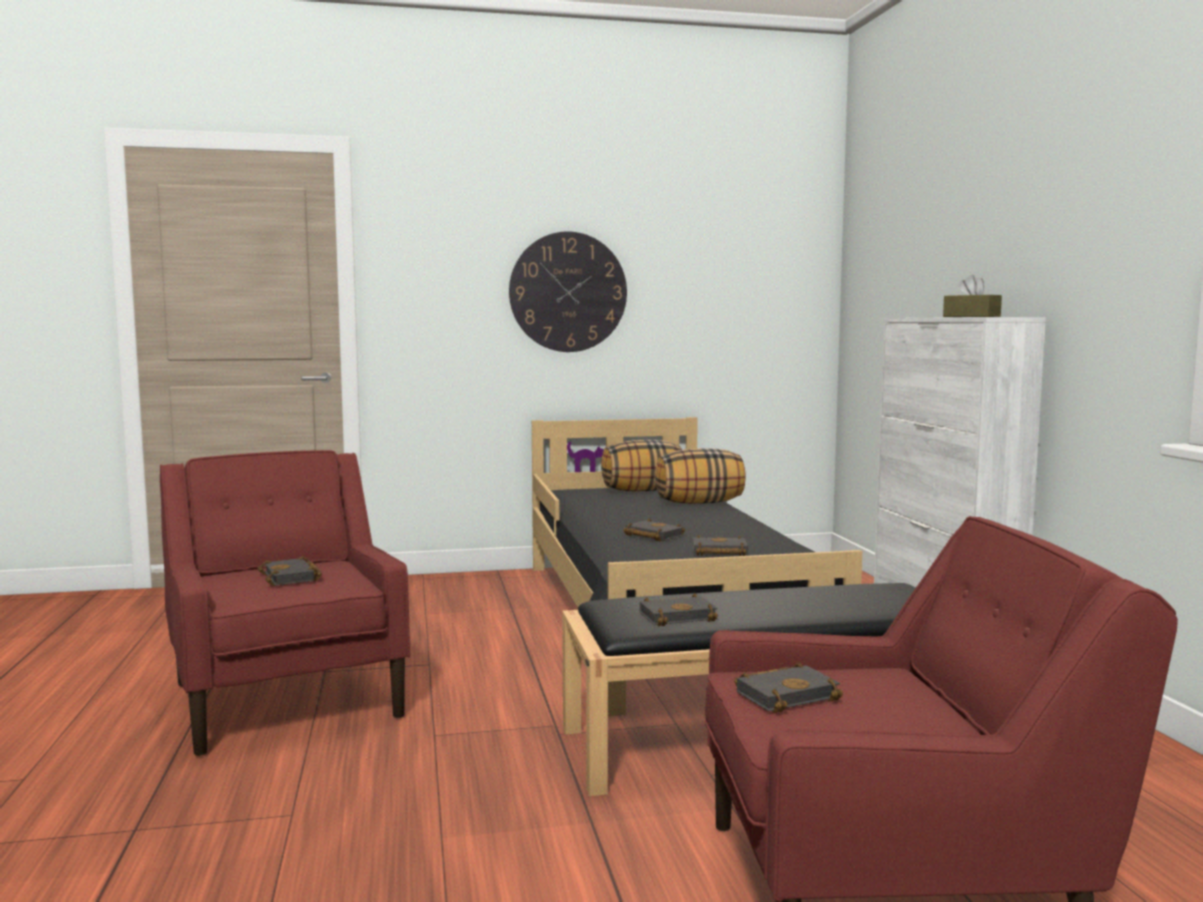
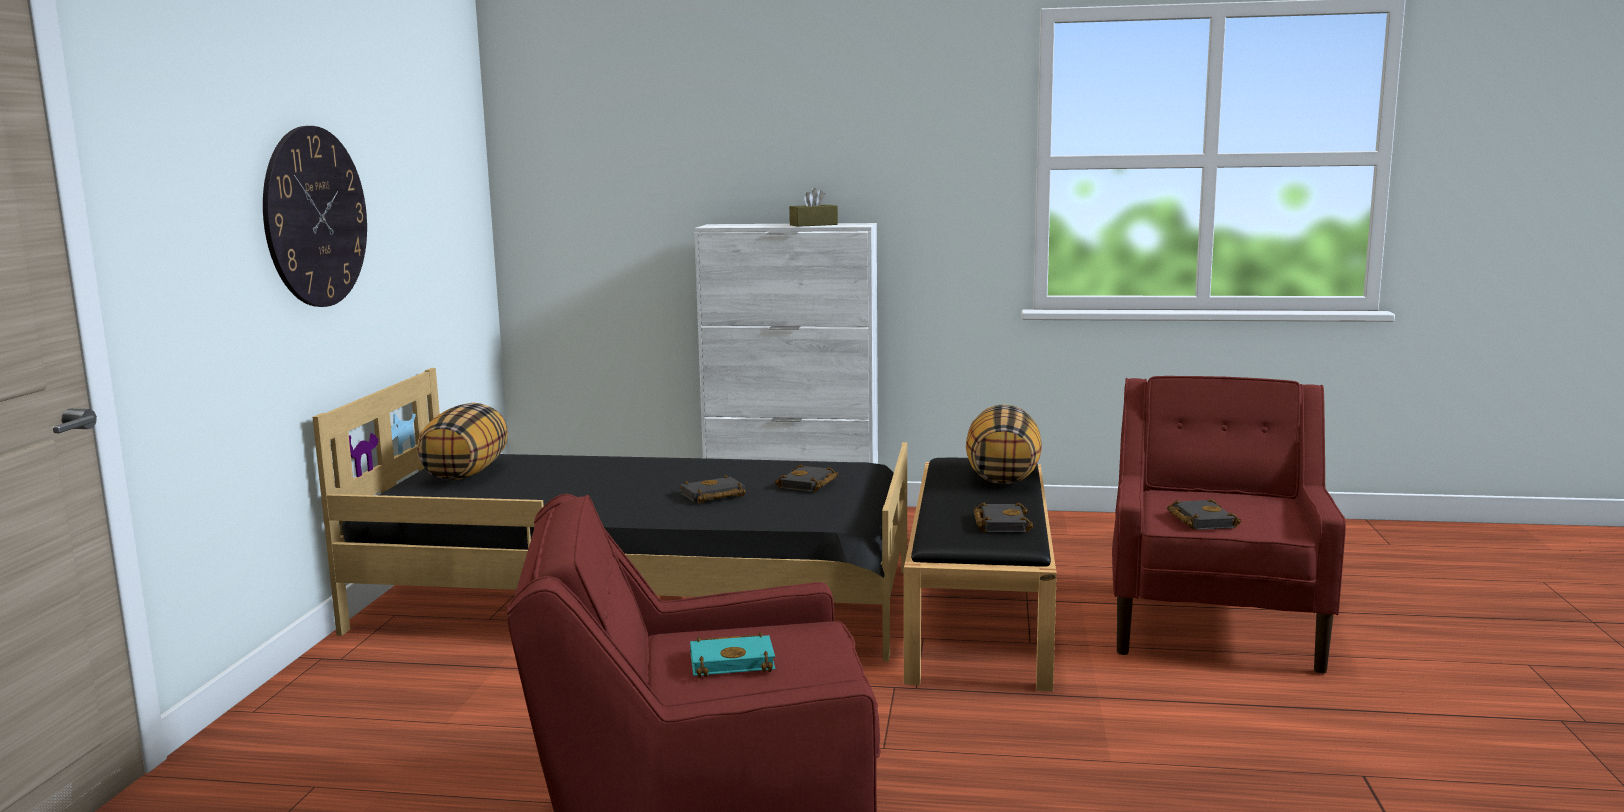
camera: 70 degrees left, 5 degrees up
black book [257,556,322,586] -> turquoise book [690,632,776,678]
pillow [655,448,746,504] -> pillow moved to [966,404,1042,484]

